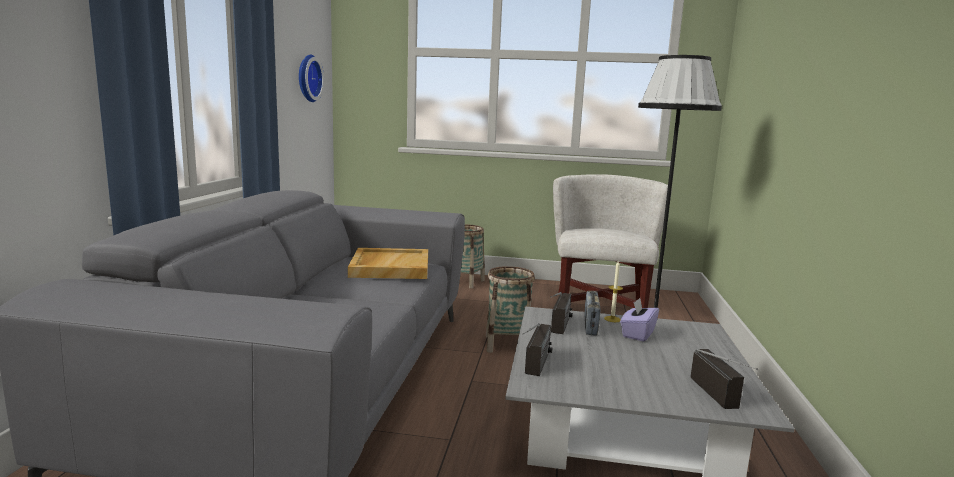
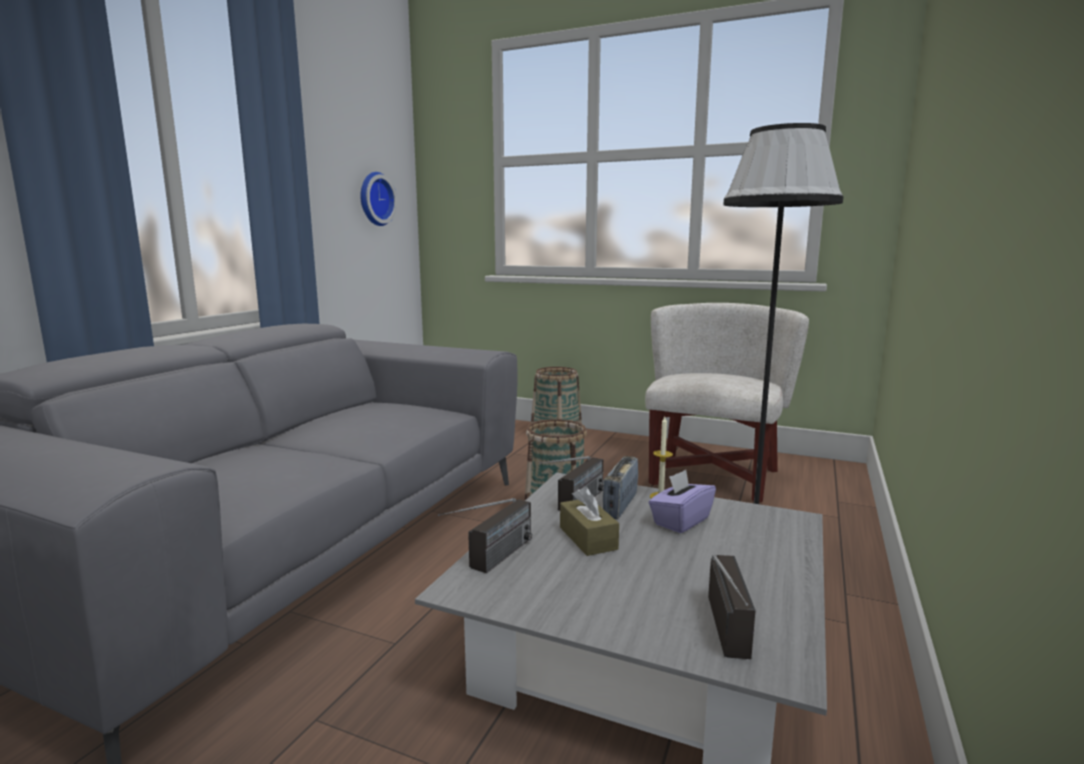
camera: 15 degrees right, 0 degrees up
beige tray [348,248,428,279] -> none
none -> brown tissue box [560,486,619,556]

